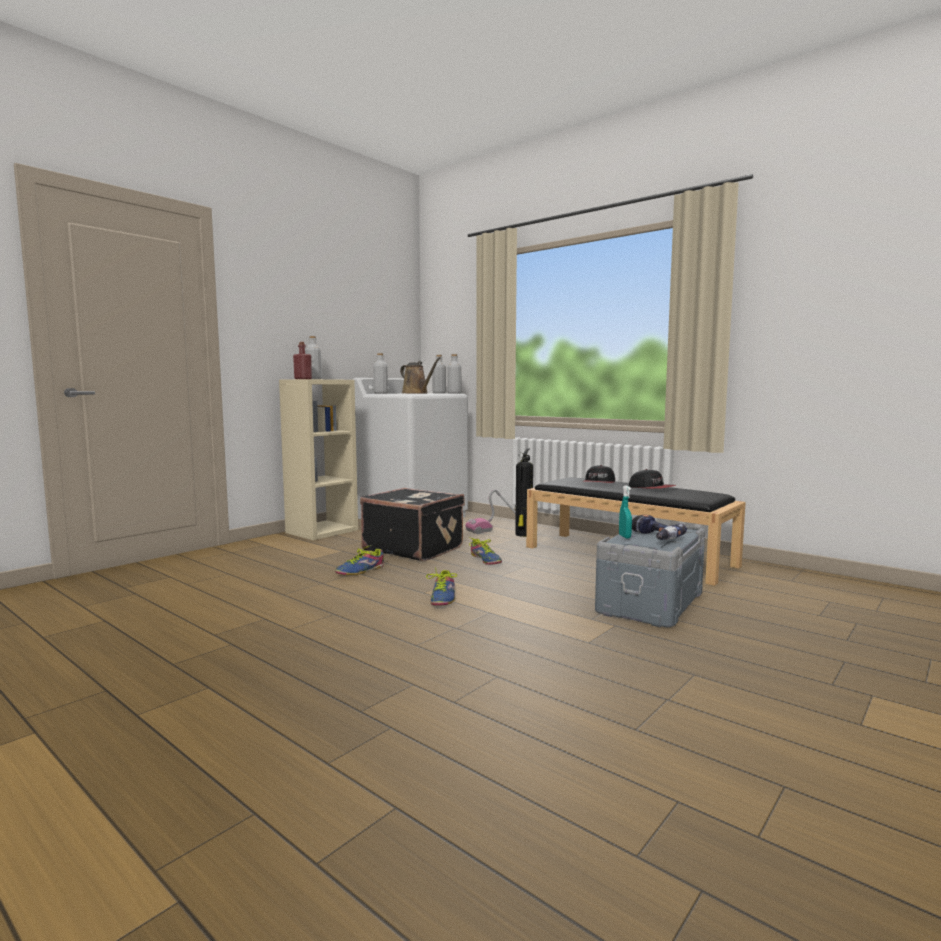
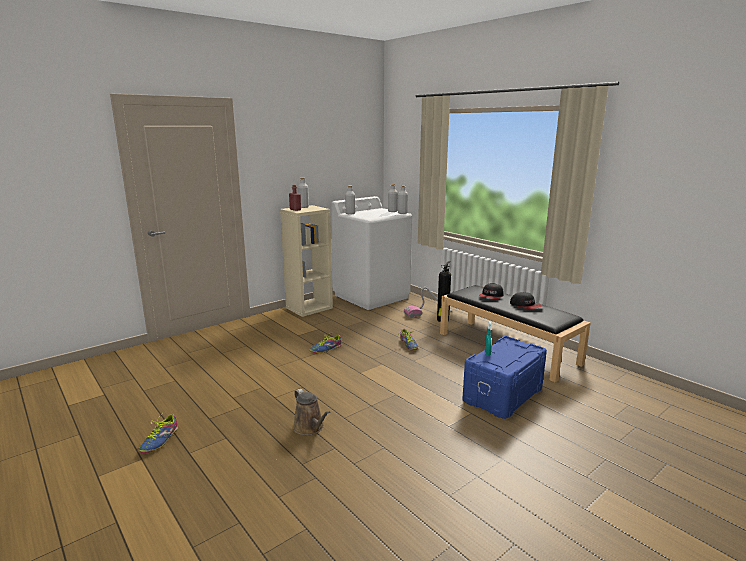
camera: 10 degrees right, 10 degrees up
black suitcase [360,488,465,561] -> none
brown watering can [400,357,440,394] -> brown watering can moved to [293,389,330,435]
shoe [426,568,457,605] -> shoe moved to [139,414,178,453]
grey storage box [595,525,705,627] -> blue storage box [462,336,547,419]
power drill [632,515,687,540] -> none

